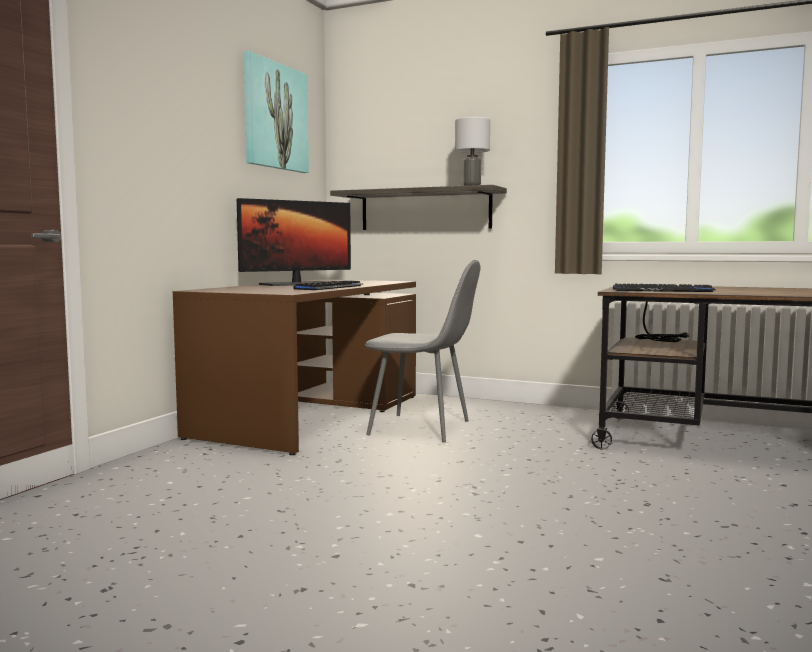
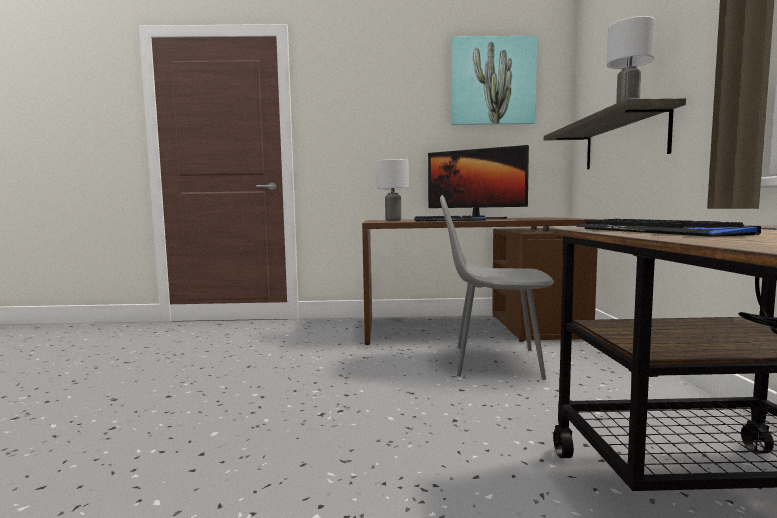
camera: 65 degrees right, 0 degrees up
grey chair [365,260,481,442] -> grey chair turned 105 degrees clockwise [440,195,554,380]
none -> white table lamp [376,159,409,221]

